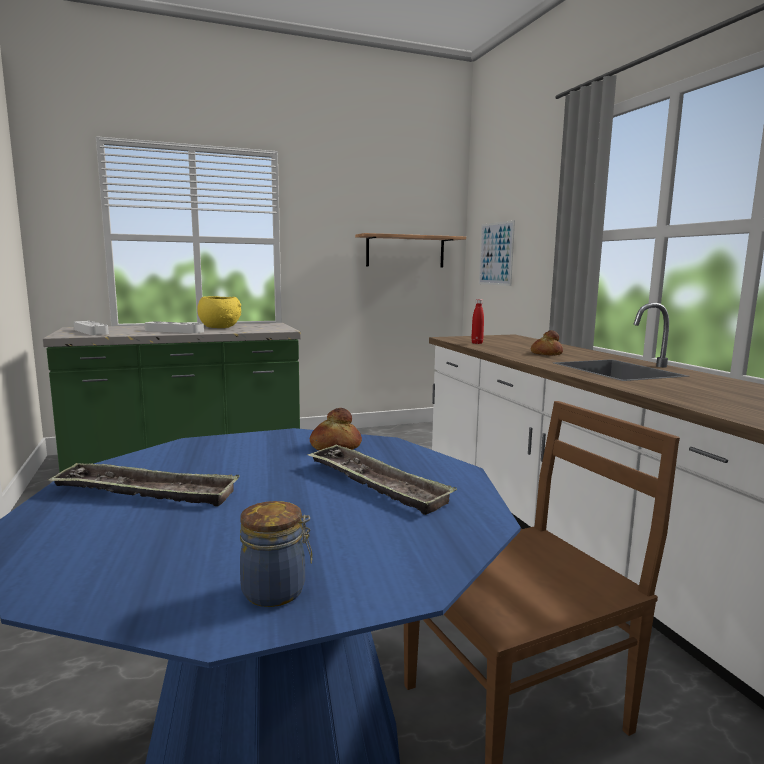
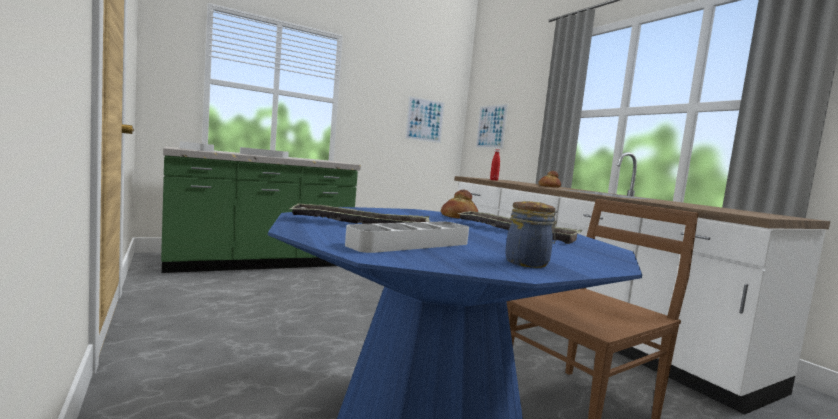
camera: 10 degrees left, 5 degrees down
yellow bowl [197,296,241,328] -> none
shelf [355,233,466,268] -> picture [405,96,445,143]
none -> grey tray [345,222,469,253]

